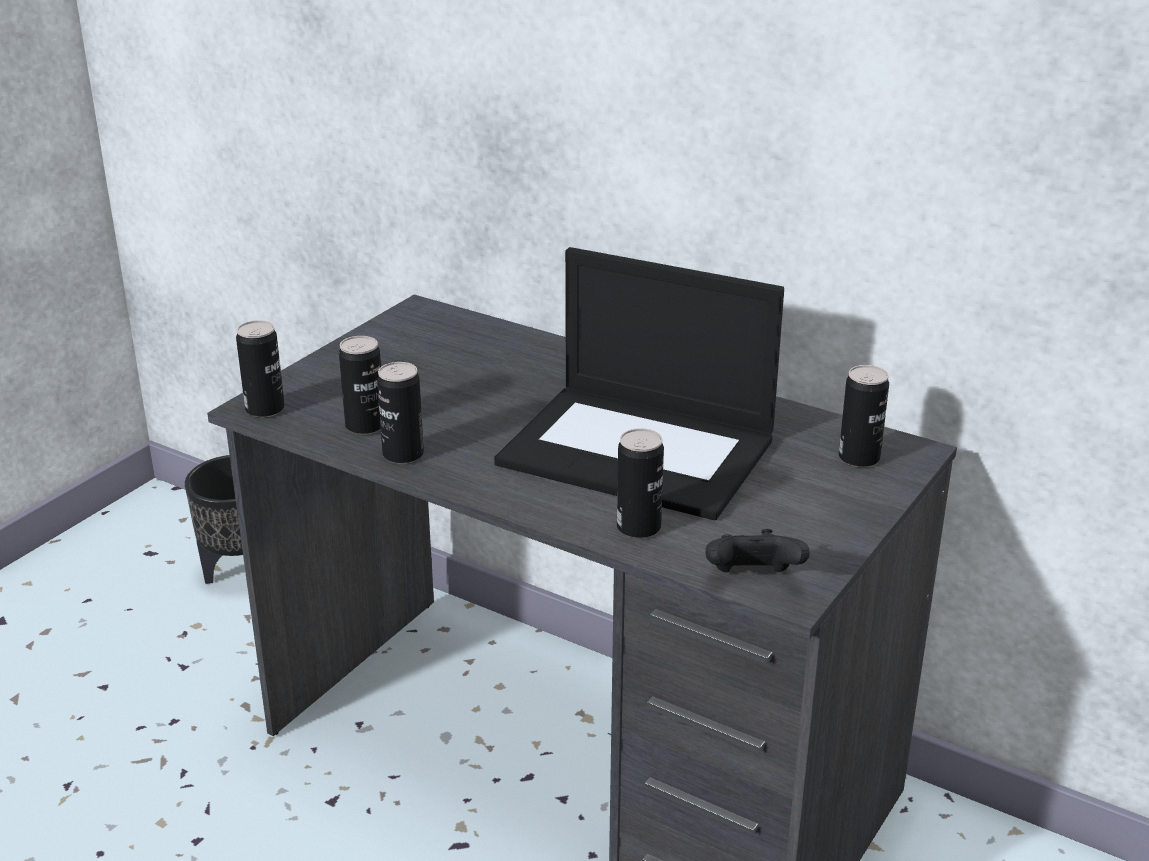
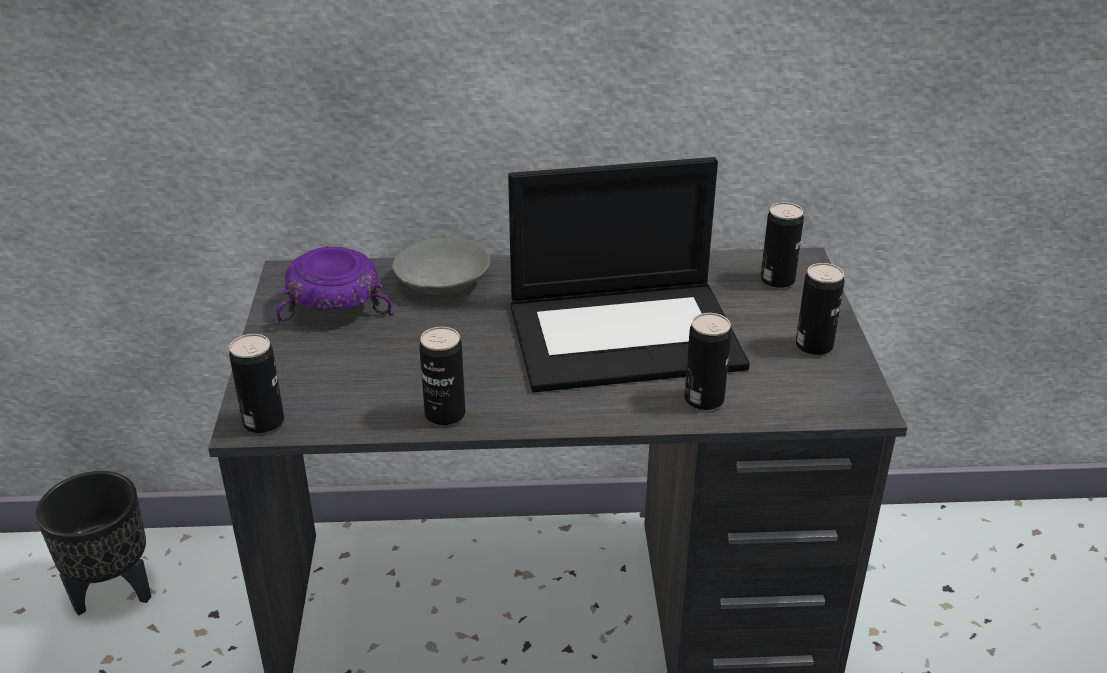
camera: 35 degrees left, 5 degrees up
can [339,336,381,435] -> can moved to [796,263,844,355]
black game controller [705,529,810,573] -> none
none -> purple bowl [275,246,394,325]
none -> grey bowl [392,237,490,294]

